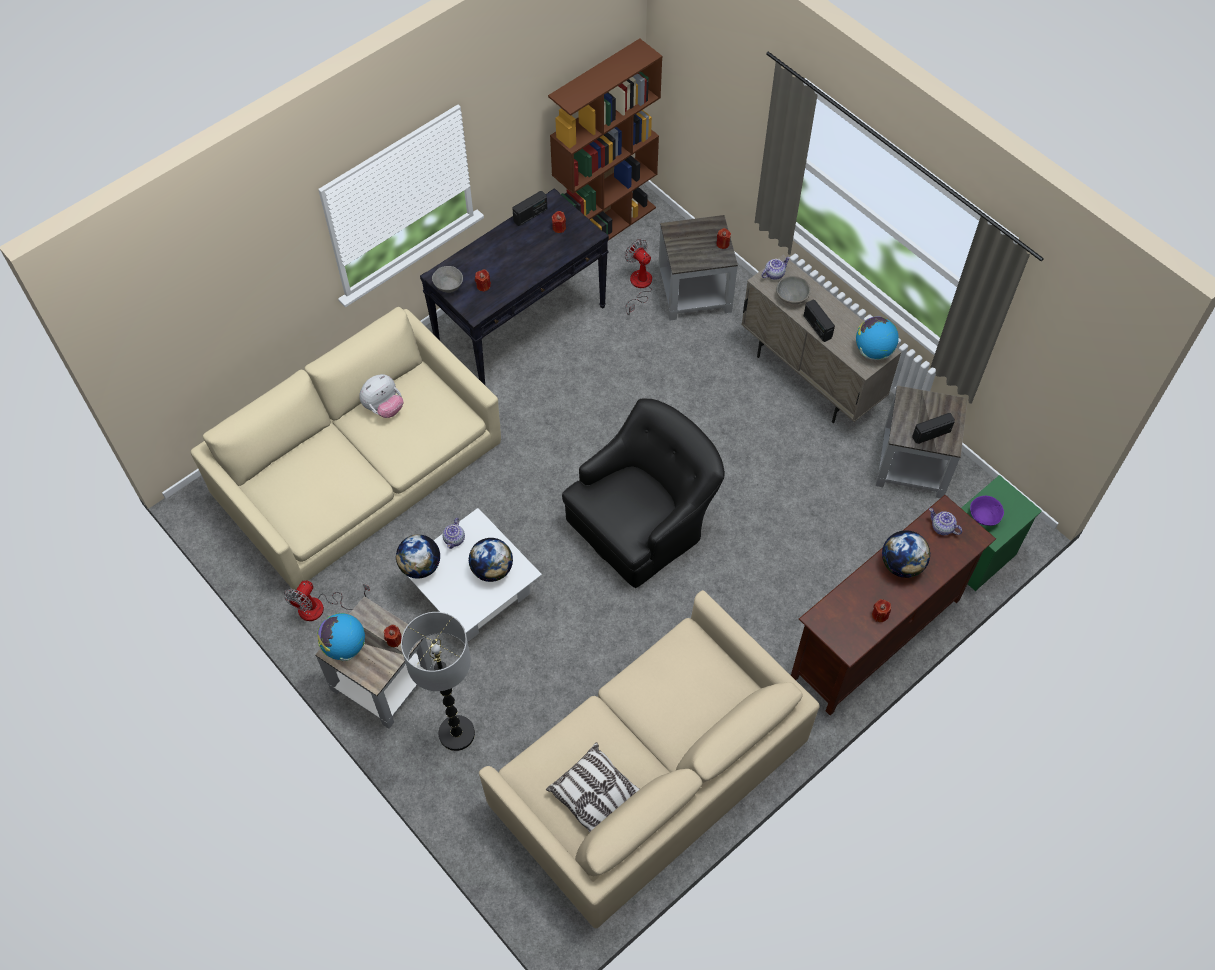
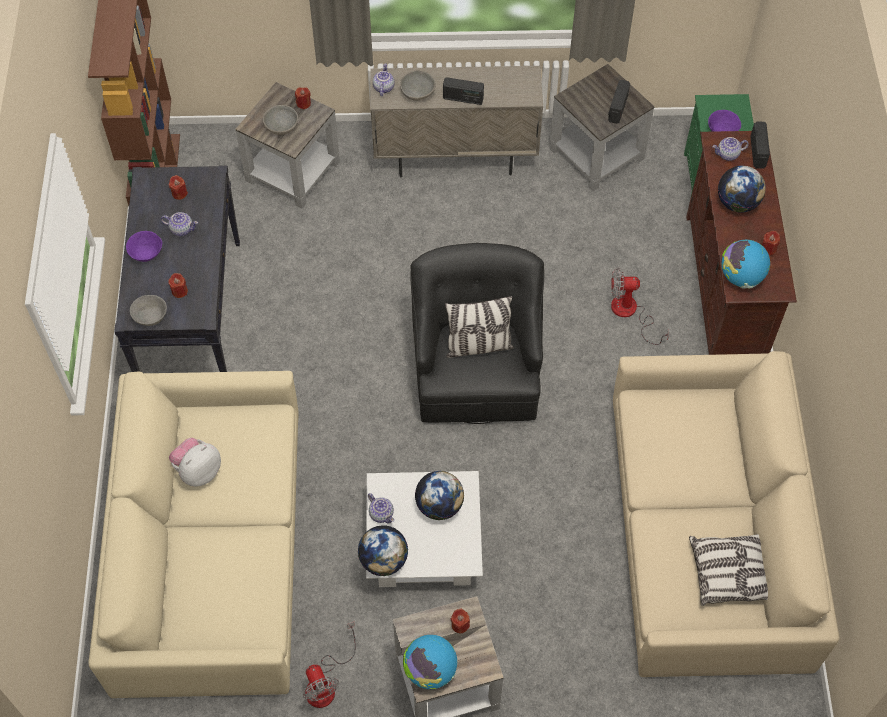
camera: 50 degrees left, 0 degrees up
plush toy [359,374,403,418] -> plush toy turned 135 degrees counterclockwise [169,438,221,487]
floor lamp [401,612,475,751] -> none
radio [512,191,547,226] -> radio moved to [750,122,770,169]
fan [625,239,652,315] -> fan moved to [611,267,669,345]
globe [856,316,899,360] -> globe moved to [721,240,770,289]
none -> purple bowl [126,231,162,262]
none -> teapot [161,212,198,236]
none -> grey bowl [263,105,298,135]
none -> pillow [445,296,514,358]

